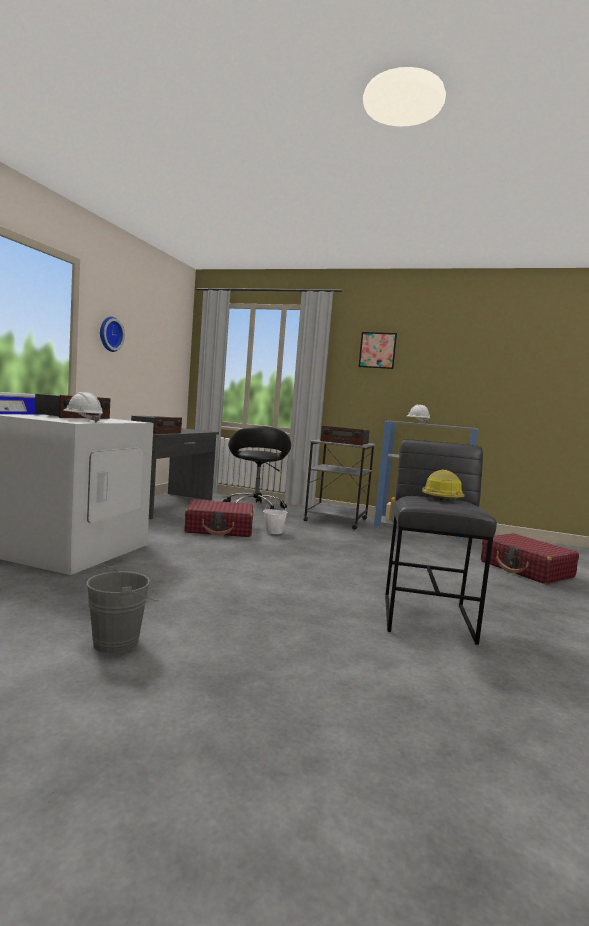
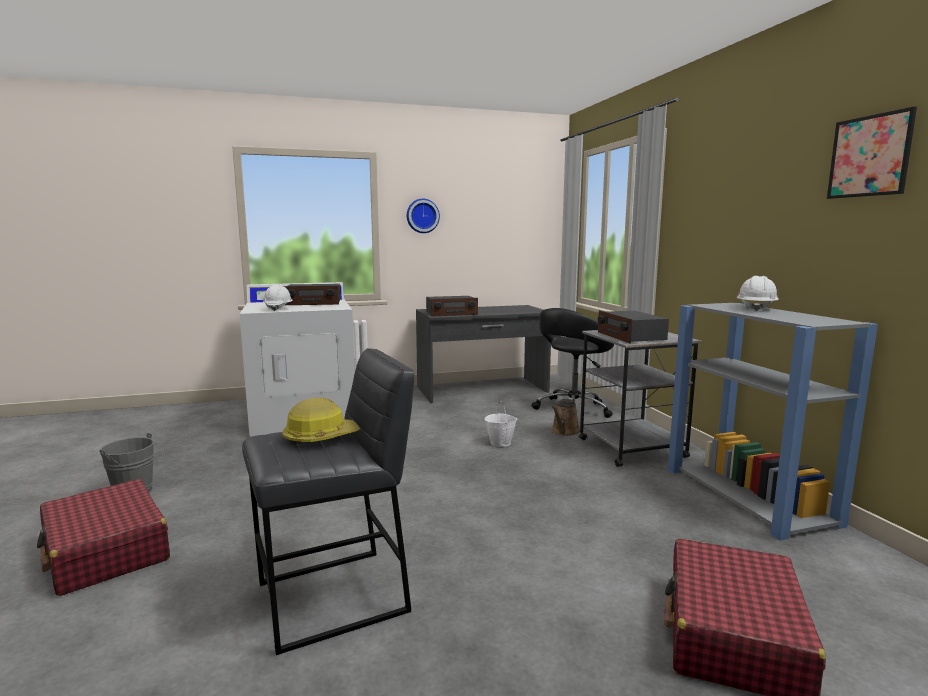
camera: 55 degrees right, 5 degrees up
red suitcase [184,499,253,537] -> red suitcase moved to [37,479,170,596]
picture [358,332,397,369] -> picture moved to [827,107,917,199]
none -> brown watering can [551,398,580,436]

